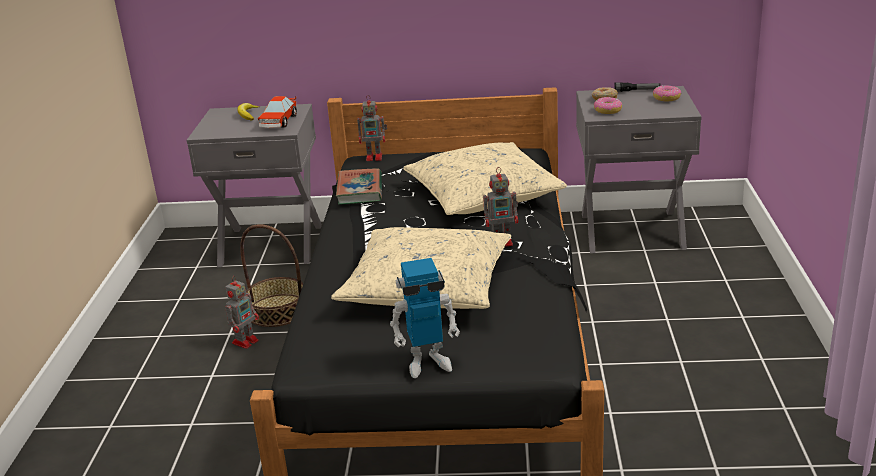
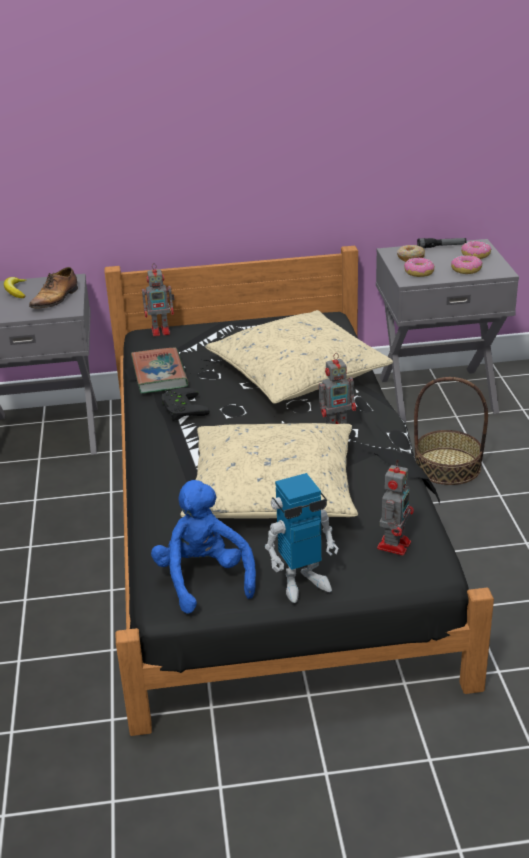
camera: 10 degrees left, 5 degrees up
toy robot [225,276,259,349] -> toy robot moved to [377,460,414,555]
basket [240,224,303,327] -> basket moved to [414,377,488,485]
toy car [258,96,297,128] -> shoe [29,267,78,309]
none -> blue plush toy [151,480,256,614]
none -> black game controller [162,388,210,421]
none -> donut [451,255,483,274]

